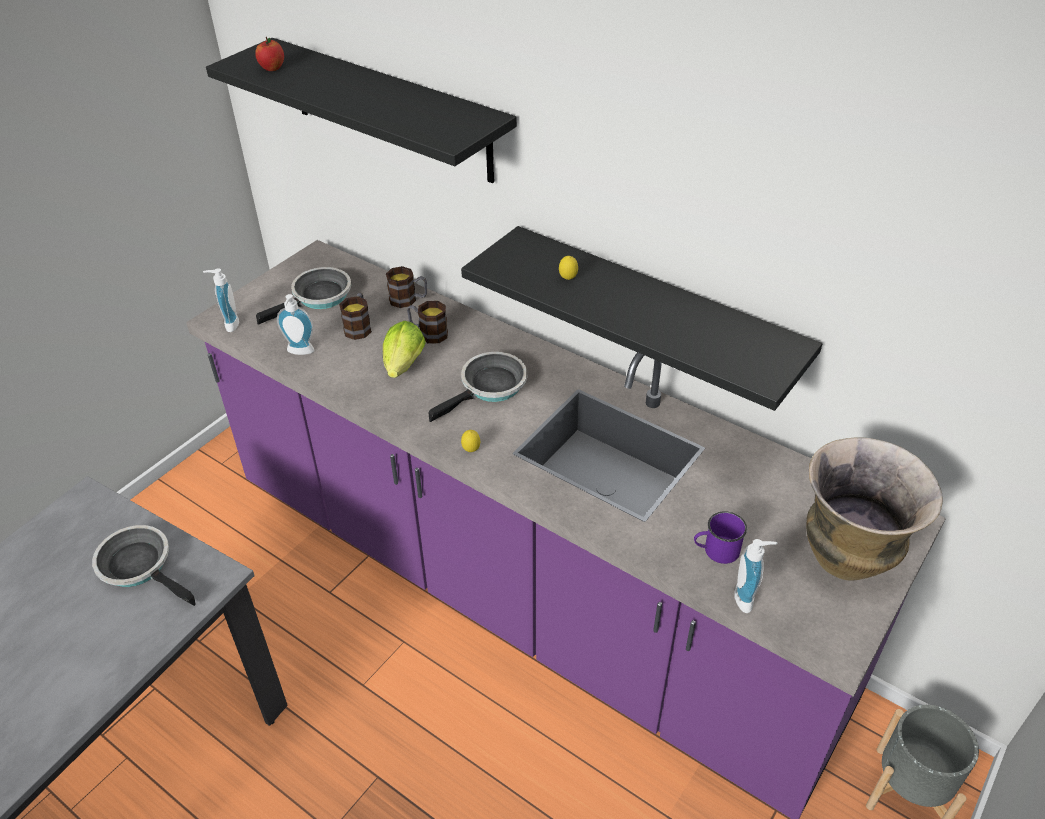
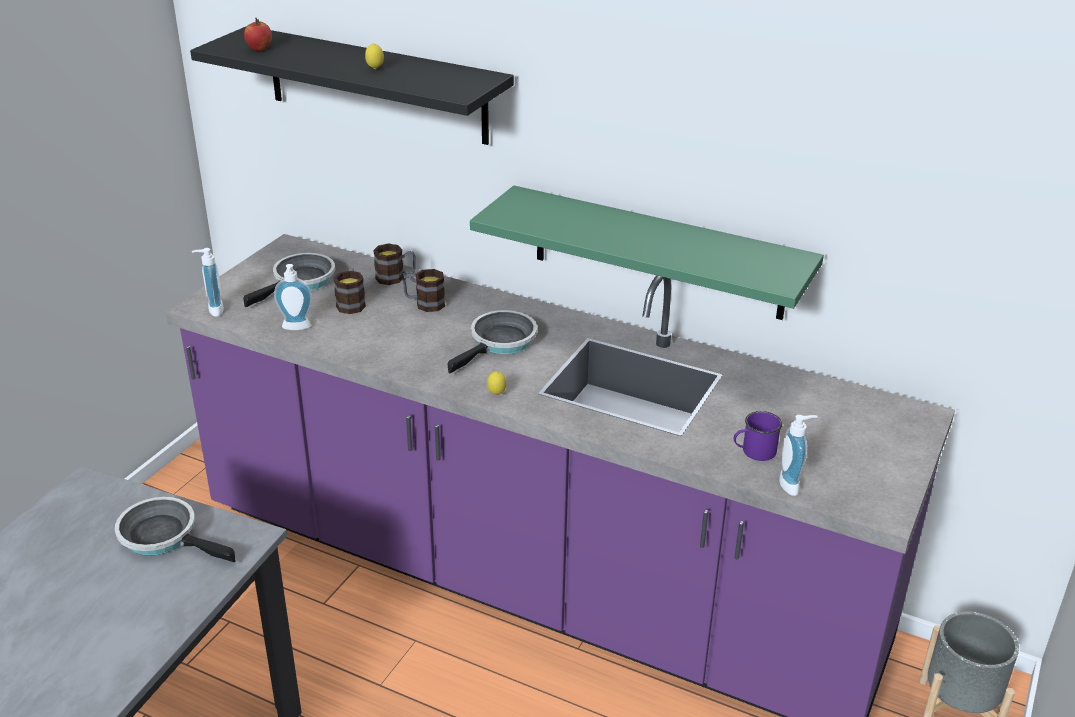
camera: 10 degrees left, 10 degrees down
lettuce [383,321,426,378] -> none
black shelf [461,226,822,411] -> green shelf [470,186,824,320]
lemon [559,256,578,280] -> lemon moved to [365,43,384,69]
vase [806,438,943,580] -> none

